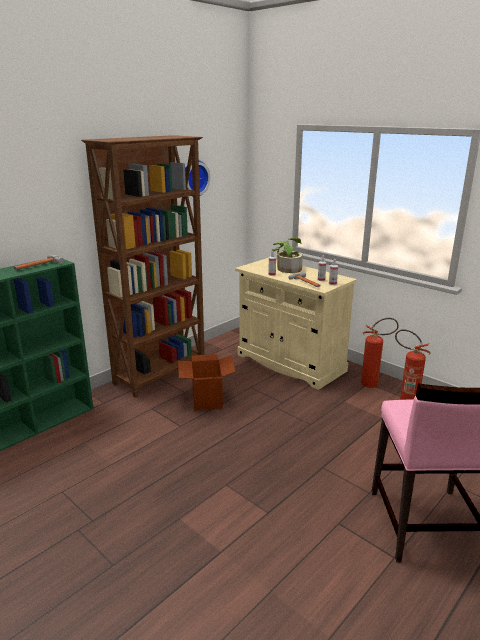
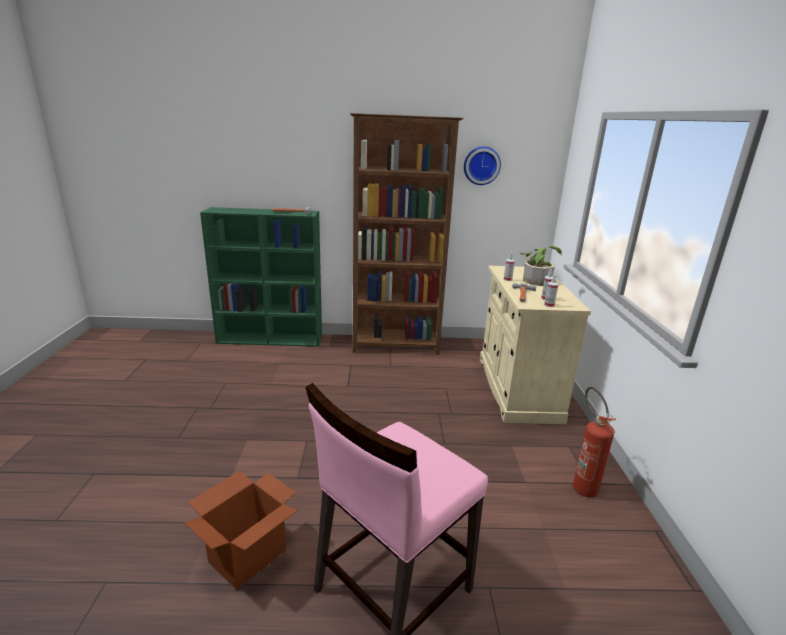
camera: 45 degrees right, 0 degrees up
cardboard box [178,354,236,410] -> cardboard box moved to [184,471,298,590]
fire extinguisher [361,318,399,388] -> none

